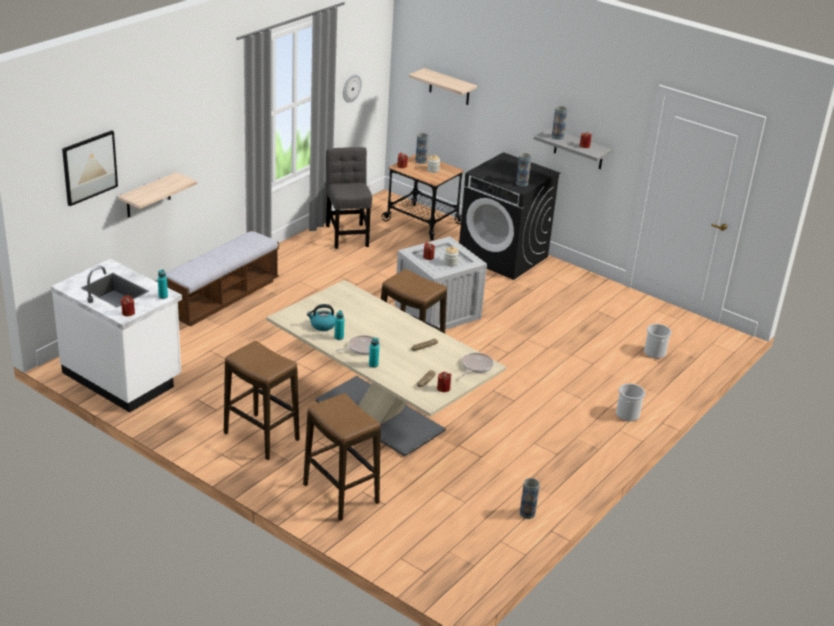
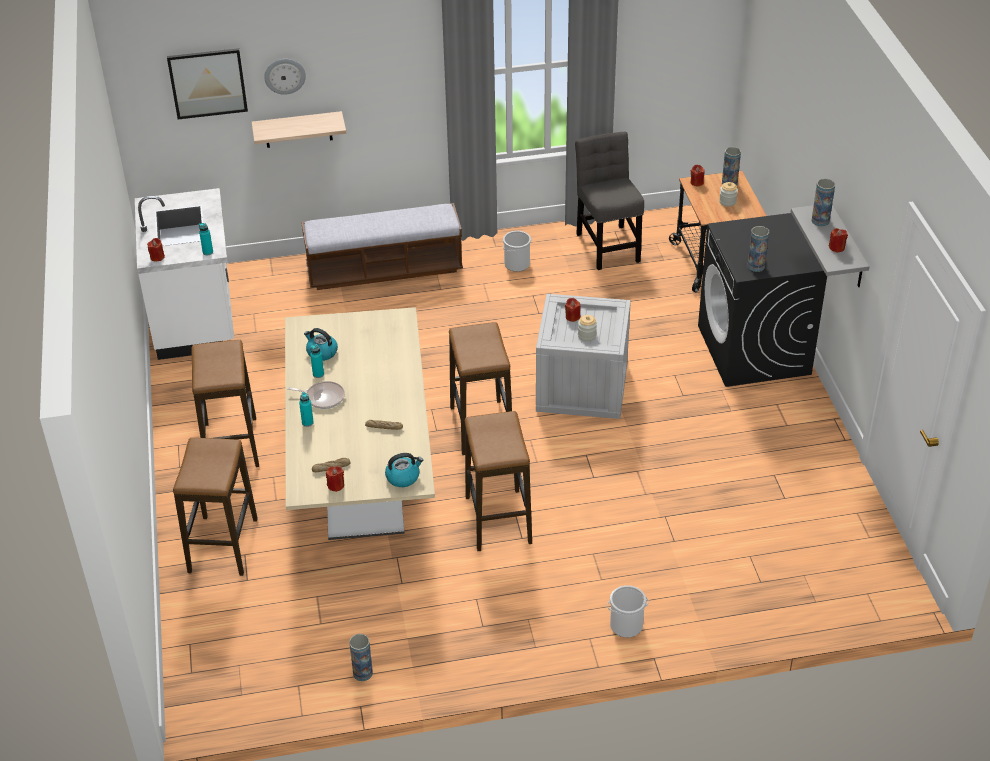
camera: 45 degrees right, 10 degrees up
grey chair [326,147,372,249] -> grey chair turned 45 degrees counterclockwise [575,132,644,270]
wall clock [343,74,362,103] -> wall clock moved to [264,59,306,95]
shelf [409,68,477,105] -> none
frying pan [462,353,494,376] -> kettle [385,453,423,487]
bucket [644,324,672,359] -> bucket moved to [503,231,531,272]
none -> stool [465,411,532,551]

